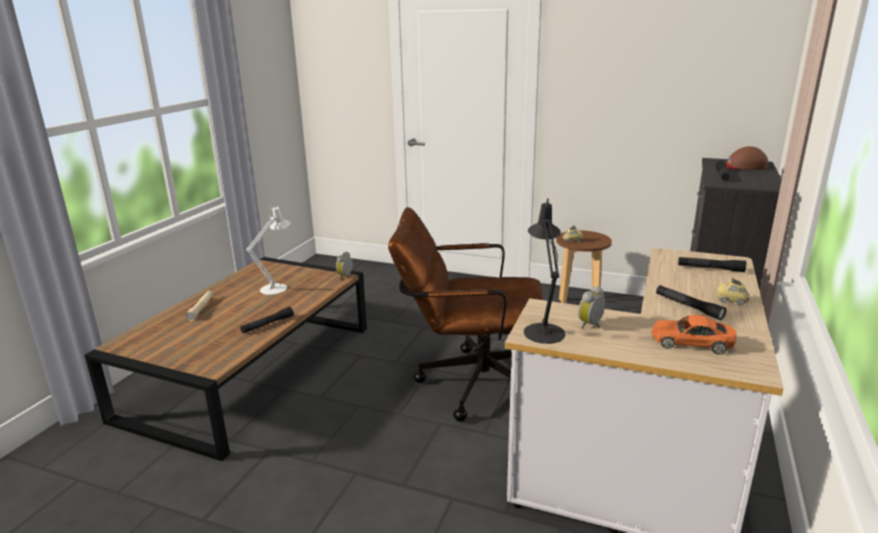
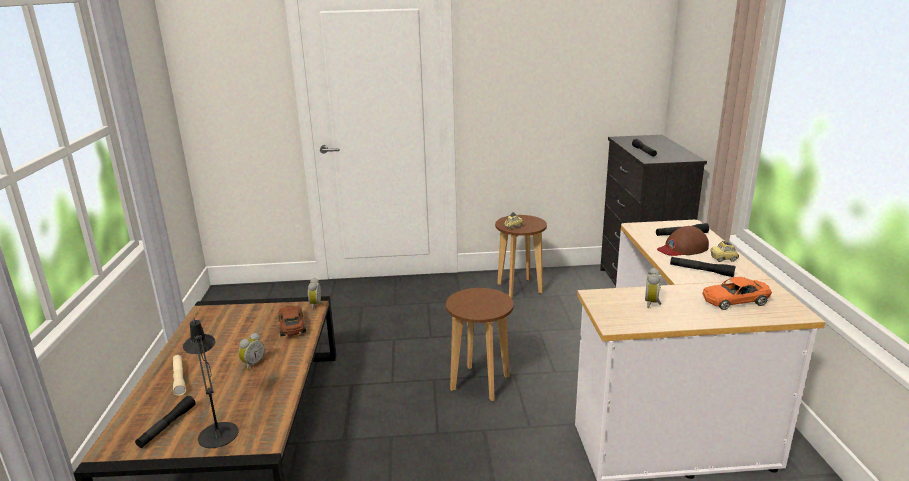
camera: 25 degrees left, 0 degrees up
black flashlight [240,307,294,334] -> black flashlight moved to [135,396,196,448]
white table lamp [247,204,291,295] -> none
brown office chair [388,207,543,422] -> brown stool [446,288,513,401]
black table lamp [524,199,566,344] -> black table lamp moved to [183,318,239,448]
brown cap [725,146,768,170] -> brown cap moved to [657,226,709,256]
none -> alarm clock [238,333,265,370]
none -> brown toy car [278,306,306,336]

